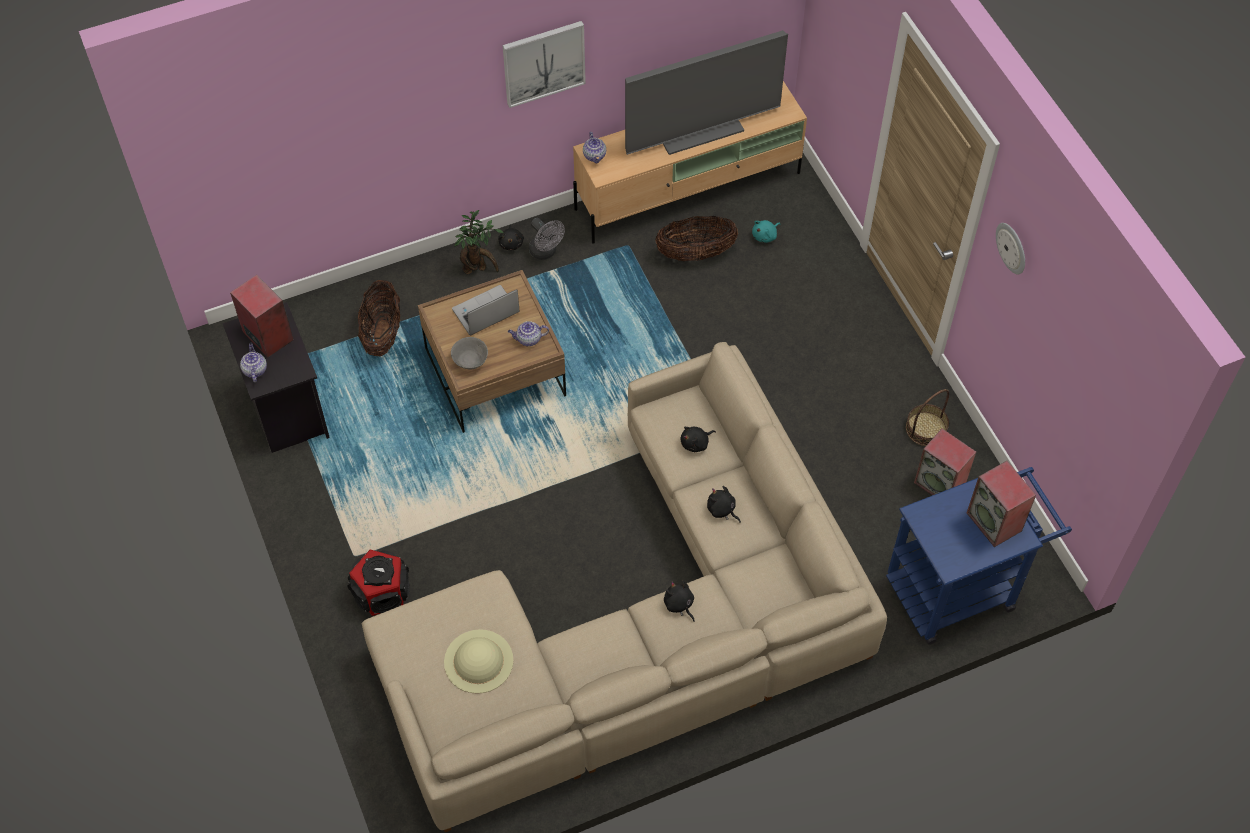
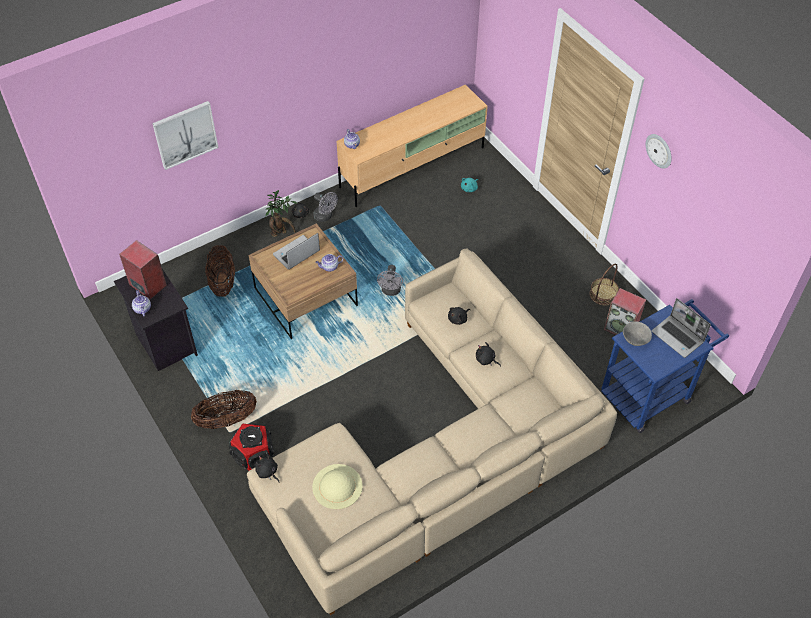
camera: 10 degrees left, 5 degrees down
grey bowl [451,337,488,369] -> grey bowl moved to [623,321,652,346]
picture [503,21,586,108] -> picture moved to [152,101,219,170]
television [625,30,788,155] -> none
basket [655,215,738,261] -> basket moved to [191,390,257,429]
black plush toy [664,581,694,621] -> black plush toy moved to [255,454,280,483]
speaker [967,461,1036,547] -> laptop [652,298,711,358]
none -> grey fan [377,265,403,296]

